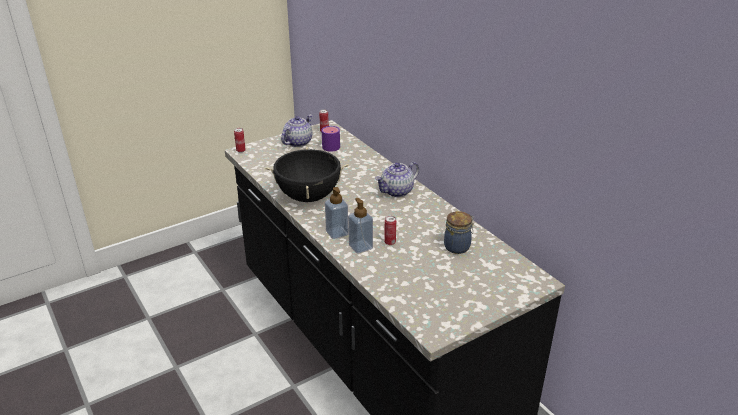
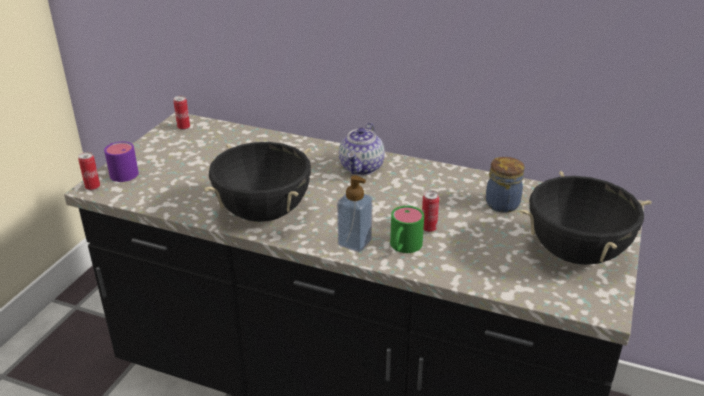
camera: 35 degrees left, 0 degrees up
teapot [281,115,312,147] -> none
purple mug [322,126,340,152] -> purple mug moved to [104,142,139,182]
soap dispenser [348,198,373,254] -> green mug [390,206,424,253]
none -> black cooking pot [519,171,652,265]

